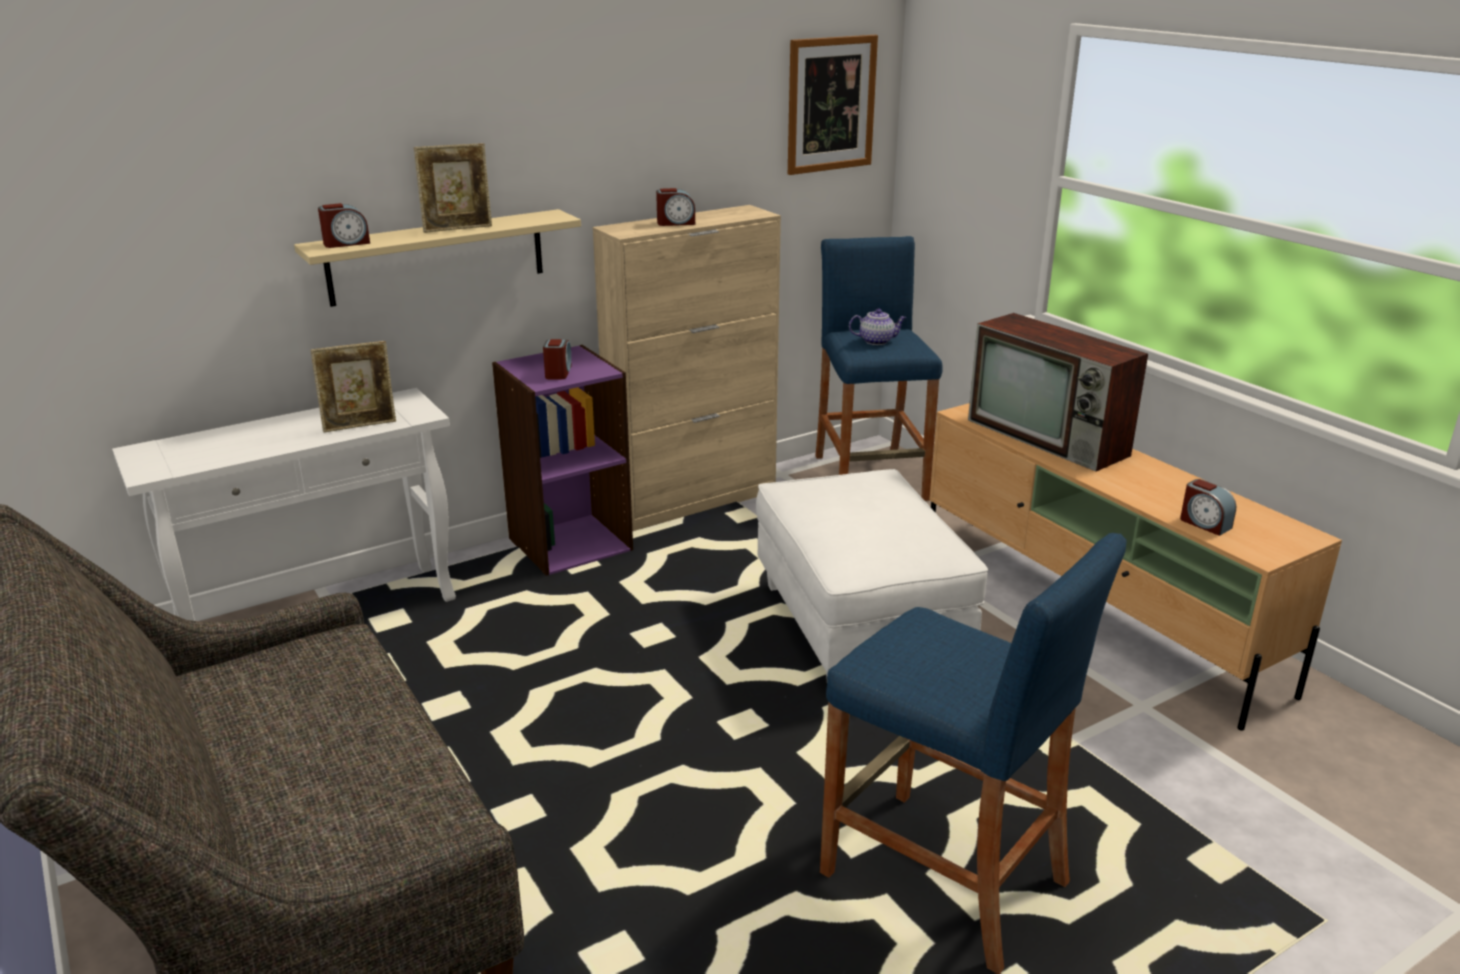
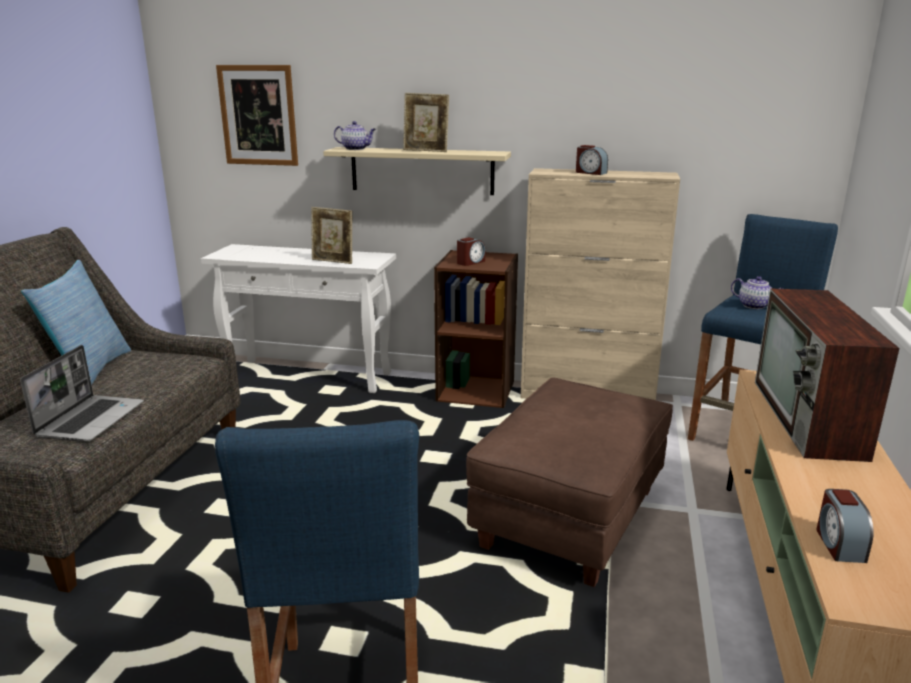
camera: 45 degrees right, 5 degrees down
alarm clock [318,203,370,248] -> teapot [334,121,376,150]
purple bookcase [492,345,633,576] -> brown bookcase [434,250,518,408]
white ottoman [756,469,988,678] -> brown ottoman [466,377,673,587]
picture [788,35,878,175] -> picture moved to [216,65,298,166]
none -> laptop [20,345,144,442]
none -> pillow [21,260,131,385]

